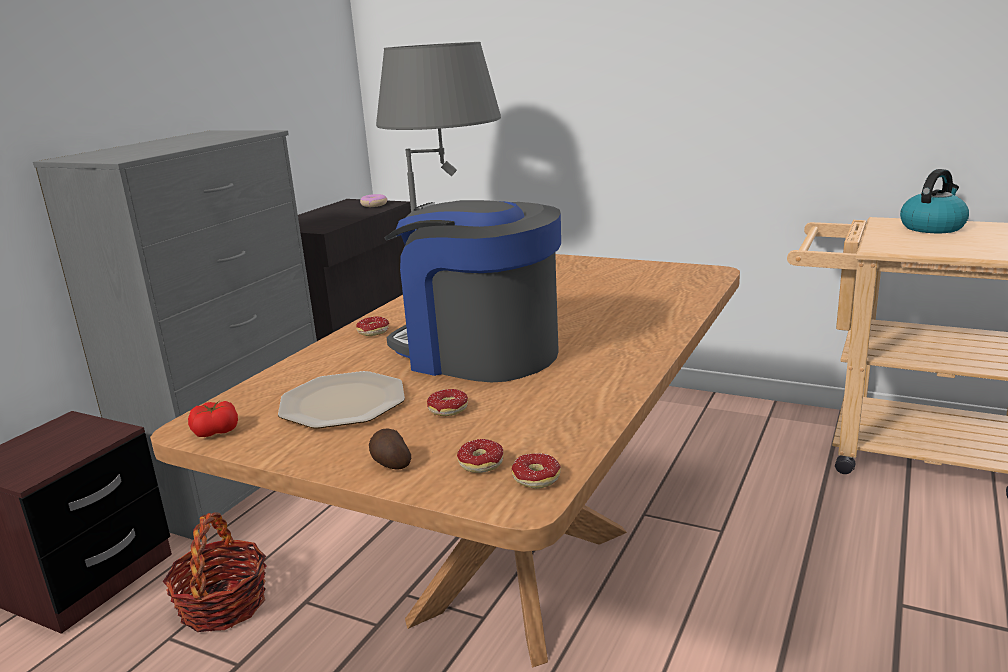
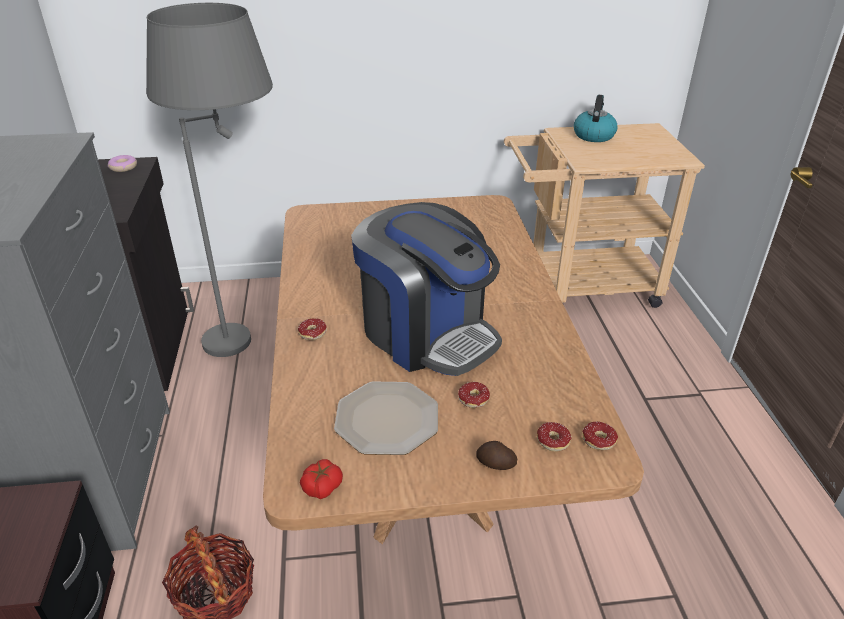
camera: 35 degrees left, 15 degrees up
coffee machine [385,200,561,382] -> coffee machine turned 135 degrees counterclockwise [351,202,502,376]

